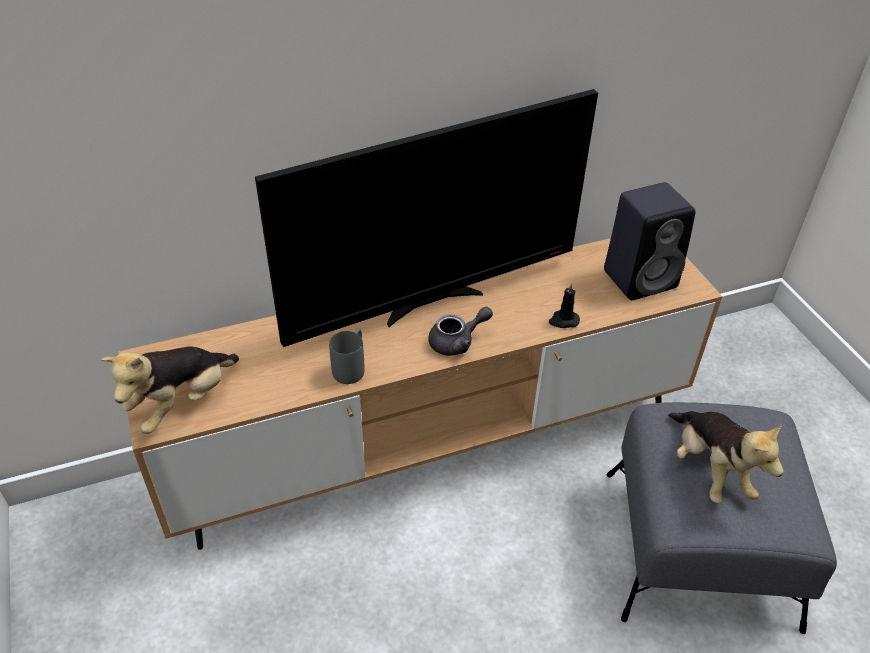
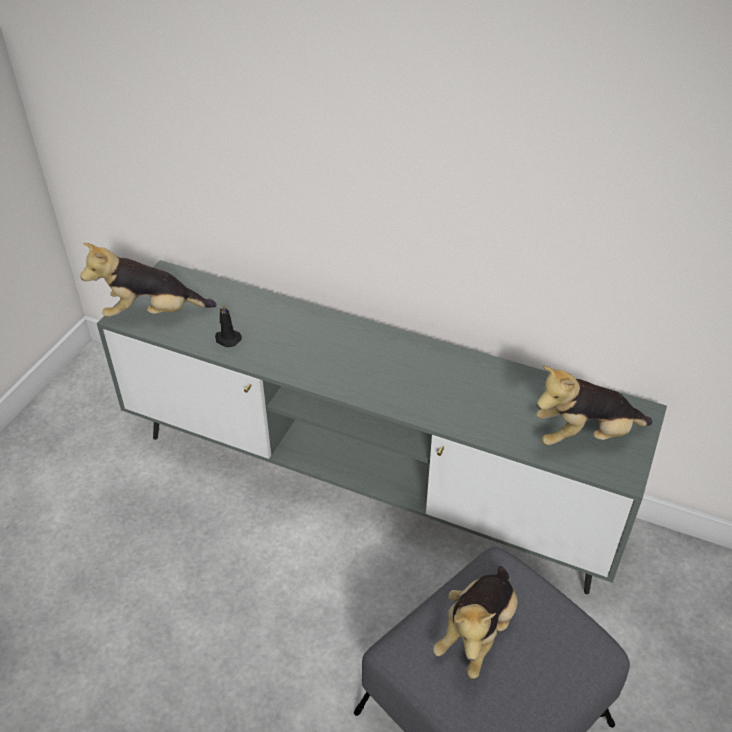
camera: 45 degrees right, 0 degrees up
brown tv stand [118,238,722,550] -> grey tv stand [97,260,667,594]
television [255,89,598,347] -> none
grey mug [329,328,364,384] -> none
grey teapot [428,307,493,356] -> none
black candle [549,283,580,328] -> black candle moved to [215,304,242,347]
black speaker [604,182,696,300] -> plush toy [536,366,652,445]

